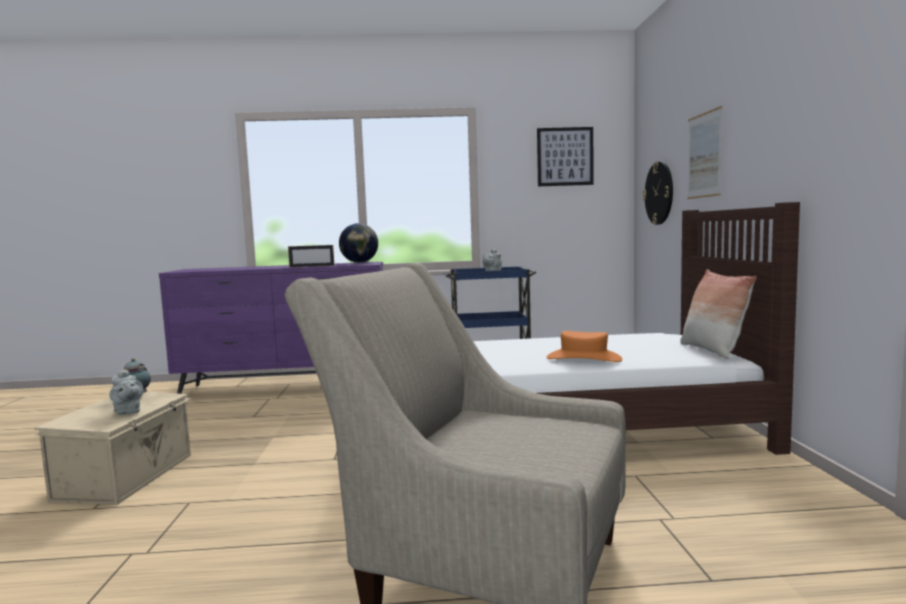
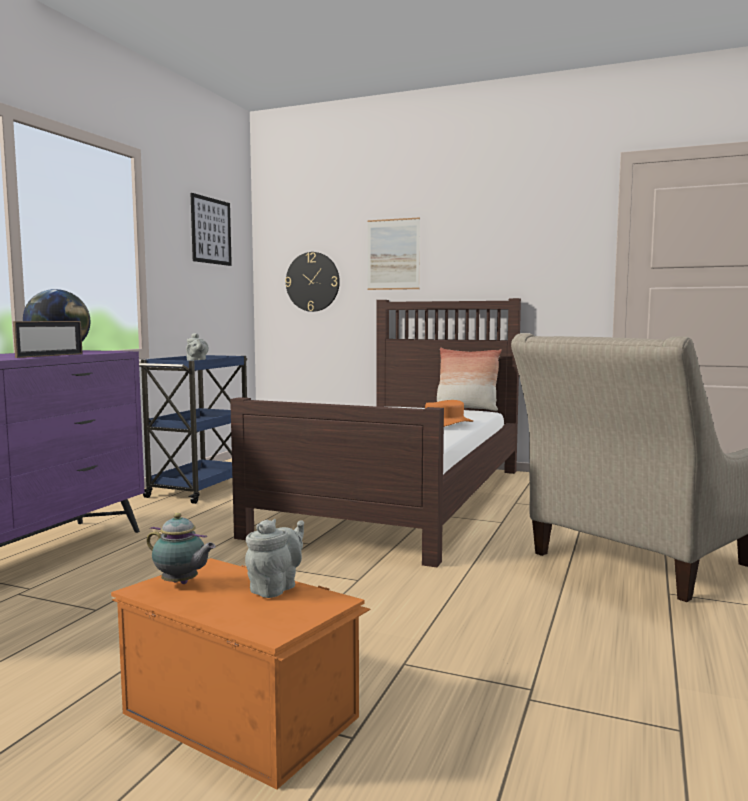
camera: 65 degrees left, 0 degrees up
beige storage box [34,392,192,505] -> orange storage box [111,558,370,790]
grey teapot [109,369,143,415] -> grey teapot turned 45 degrees counterclockwise [245,519,304,598]

